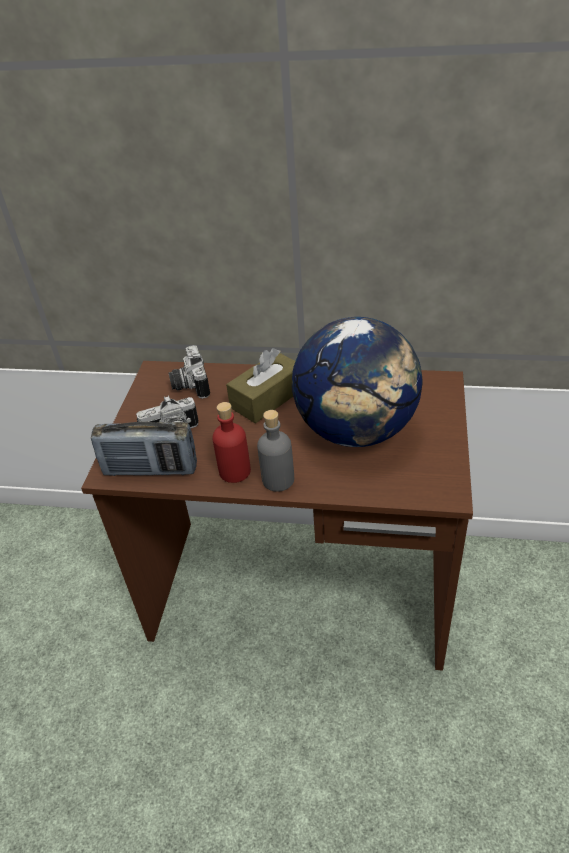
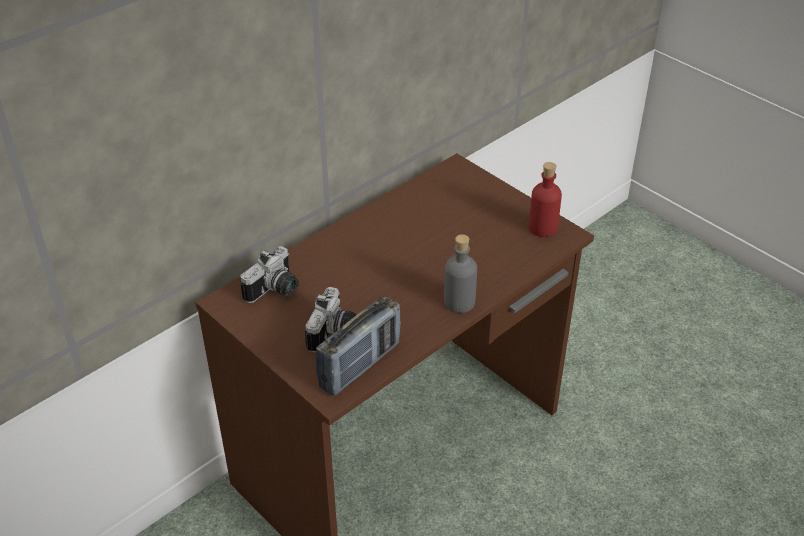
camera: 55 degrees left, 0 degrees up
camera [168,345,210,399] -> camera turned 75 degrees counterclockwise [240,246,299,303]
red bottle [212,402,251,483] -> red bottle moved to [529,162,562,237]
brown tissue box [226,348,295,423] -> none
globe [292,317,422,447] -> none

